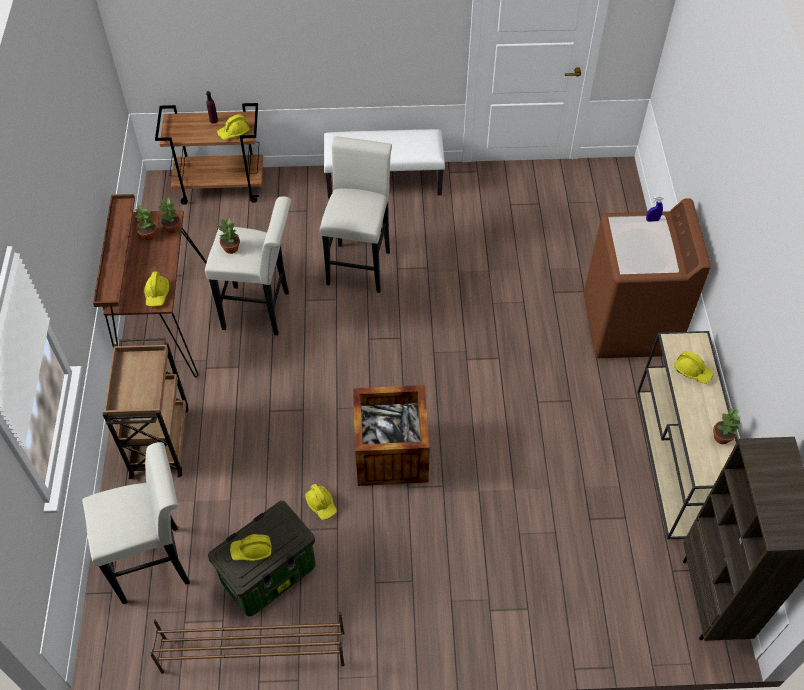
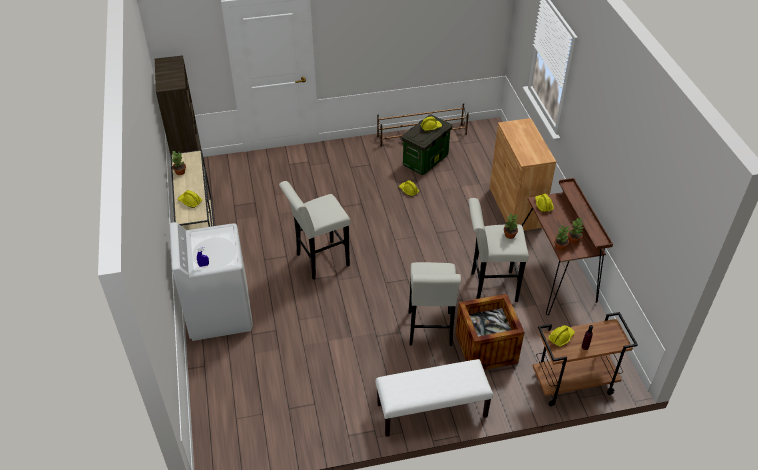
camera: 170 degrees right, 10 degrees down
white stool [82,442,190,604] -> white stool moved to [279,181,350,280]
brown cart [103,338,189,479] -> brown cabinet [490,118,556,231]
crate [353,385,430,486] -> crate moved to [456,294,524,370]
brown washing machine [584,198,711,358] -> white washing machine [169,222,253,341]

